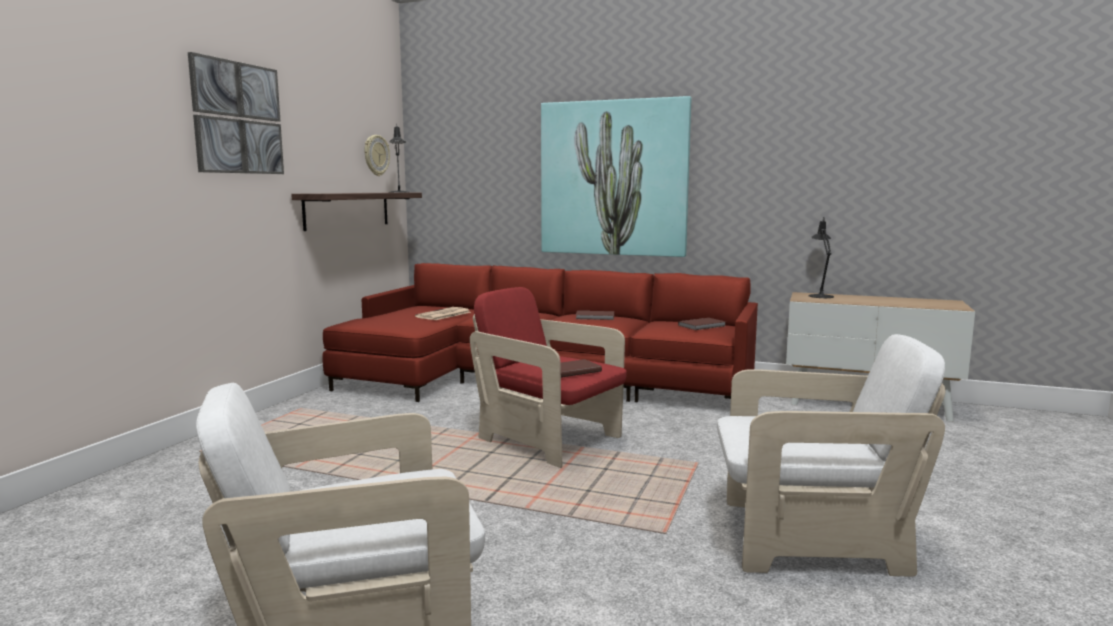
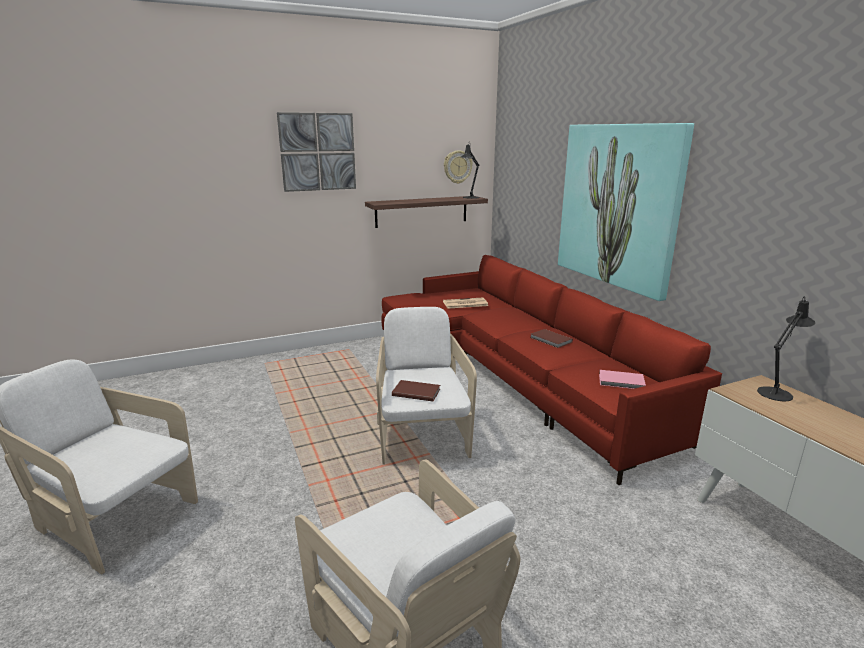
camera: 45 degrees right, 10 degrees up
red armchair [470,287,627,468] -> white armchair [376,307,477,465]
brown book [678,318,726,330] -> pink book [599,370,646,389]

